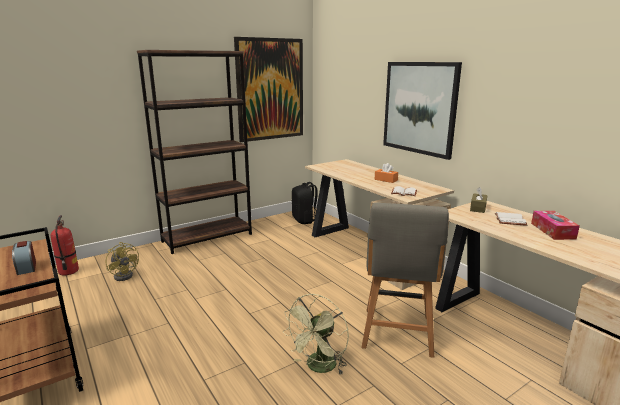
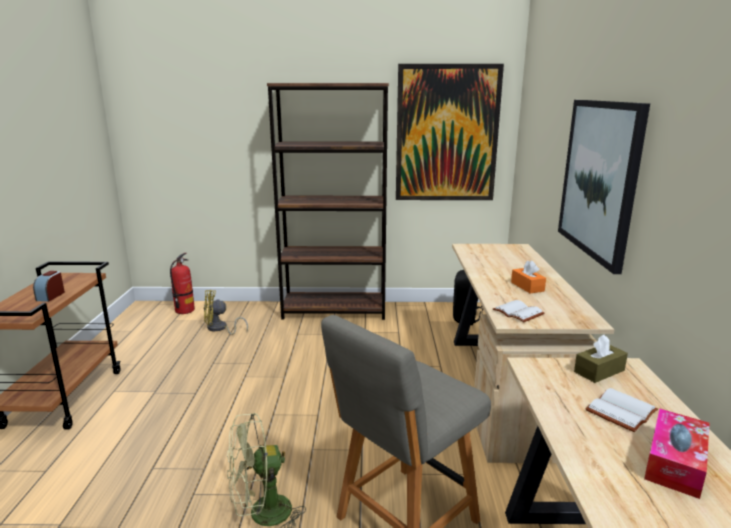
camera: 35 degrees right, 0 degrees up
yellow fan [106,242,139,281] -> yellow fan turned 90 degrees clockwise [204,290,248,335]

